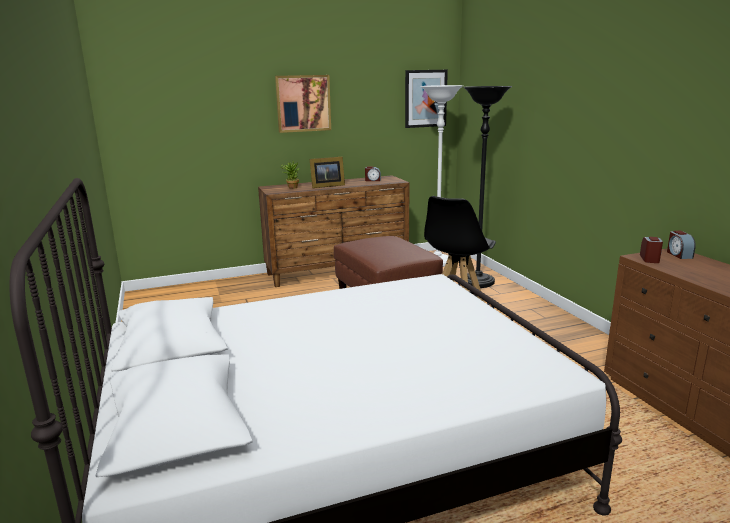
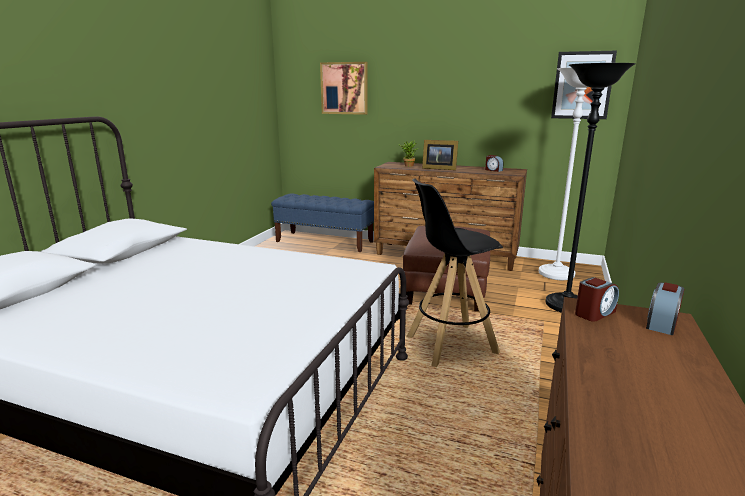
camera: 40 degrees right, 0 degrees up
picture [275,75,331,133] -> picture moved to [320,62,368,115]
none -> blue bench [271,194,374,252]

